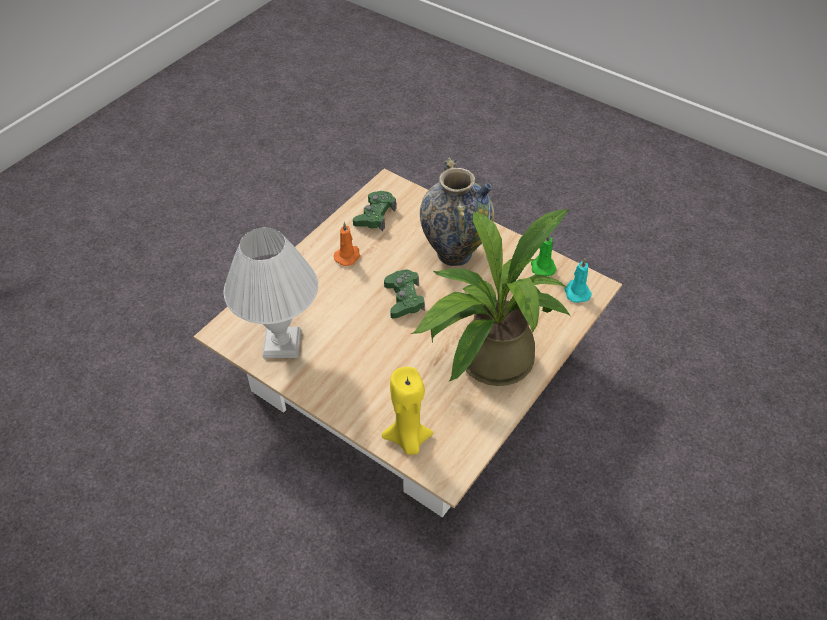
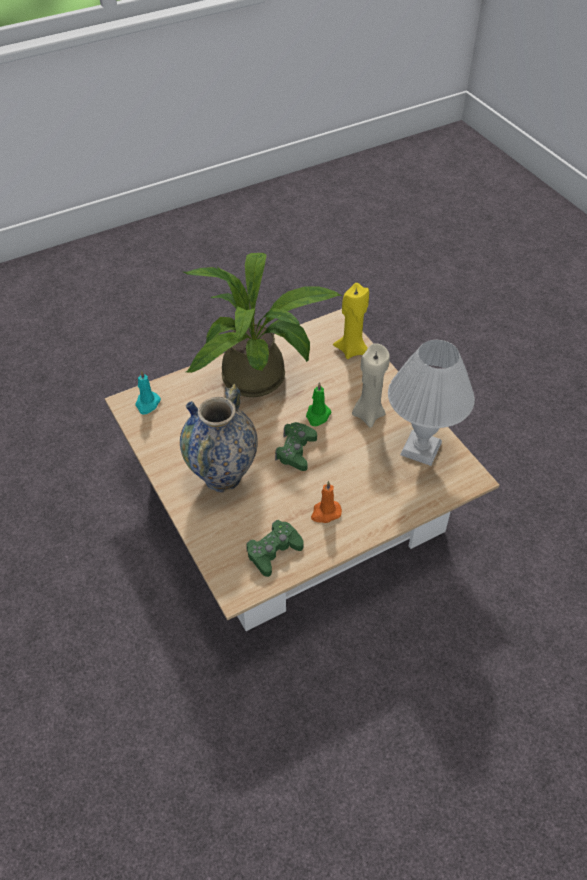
camera: 155 degrees left, 0 degrees up
green candle [531,235,557,276] -> green candle moved to [306,382,332,426]
none -> beige candle [352,343,390,428]

